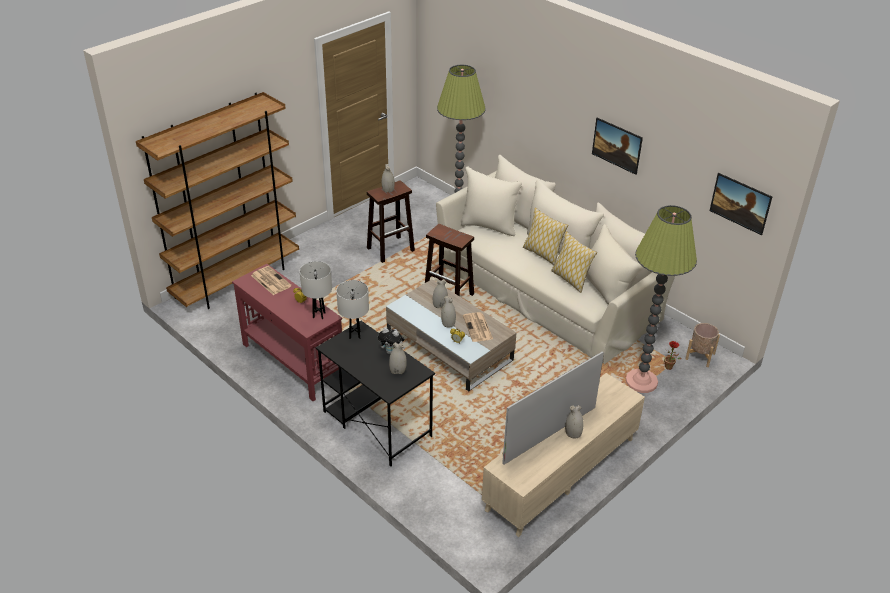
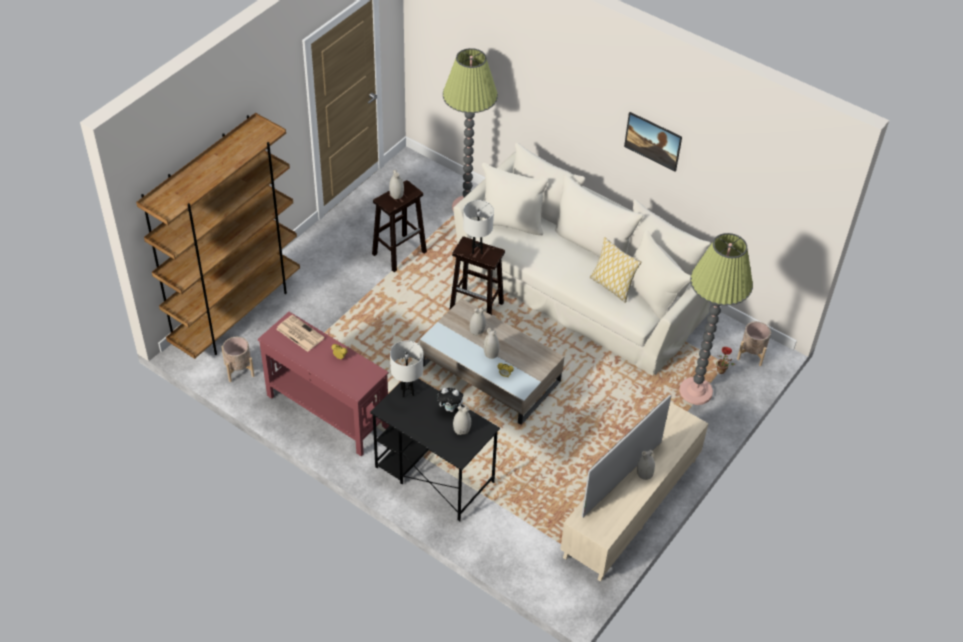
camera: 10 degrees left, 10 degrees up
white table lamp [300,261,332,319] -> white table lamp moved to [463,200,494,254]
newspaper [463,312,493,342] -> none
pillow [523,208,568,265] -> none
picture [710,173,772,235] -> none
none -> beige planter [222,337,254,382]

